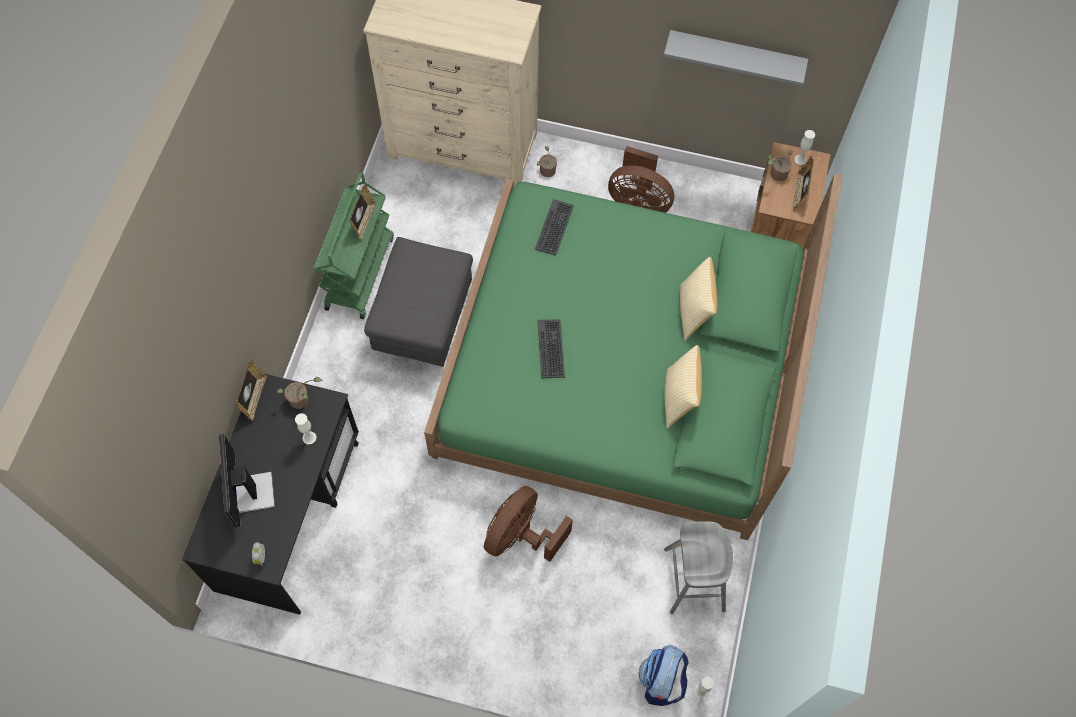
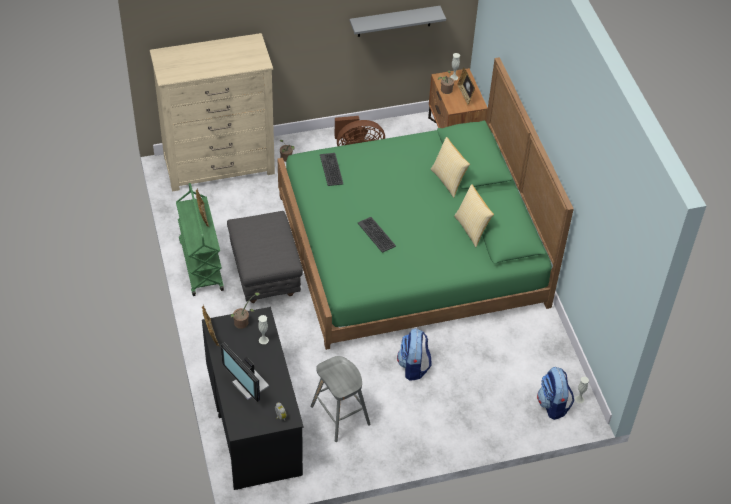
camera: 30 degrees left, 15 degrees down
brown fan [484,486,573,562] -> backpack [397,329,431,381]
grey stool [664,521,733,614] -> grey stool moved to [311,356,371,442]

